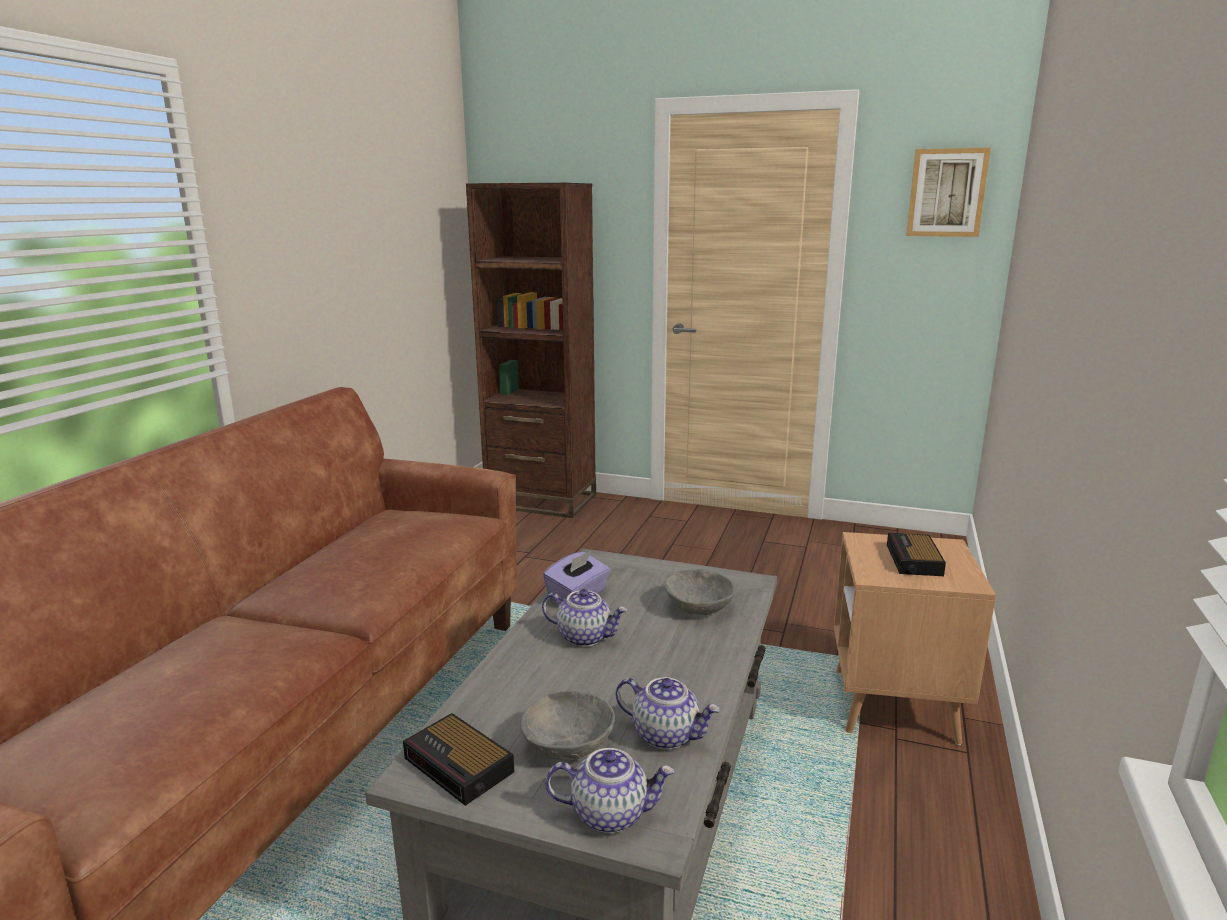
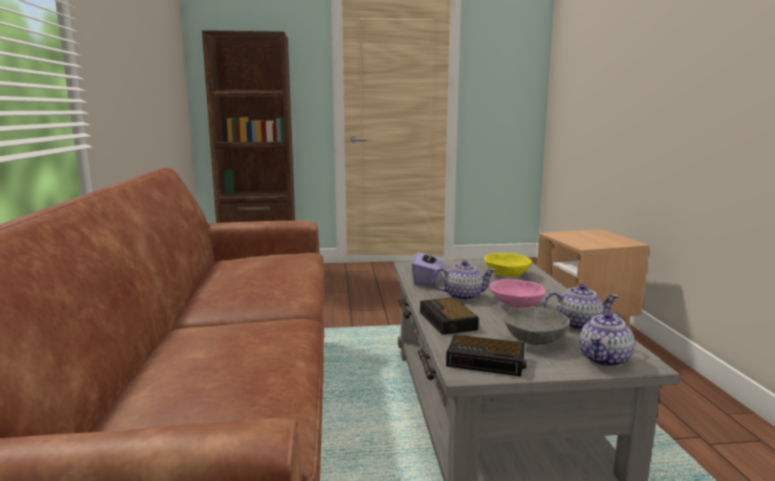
camera: 25 degrees left, 5 degrees down
teapot [545,748,675,833] -> teapot turned 150 degrees clockwise [579,312,634,367]
grey bowl [665,569,735,615] -> yellow bowl [484,253,532,277]
alarm clock [887,533,946,576] -> alarm clock moved to [420,297,479,335]
picture [906,148,991,237] -> none
none -> pink bowl [489,279,546,309]

